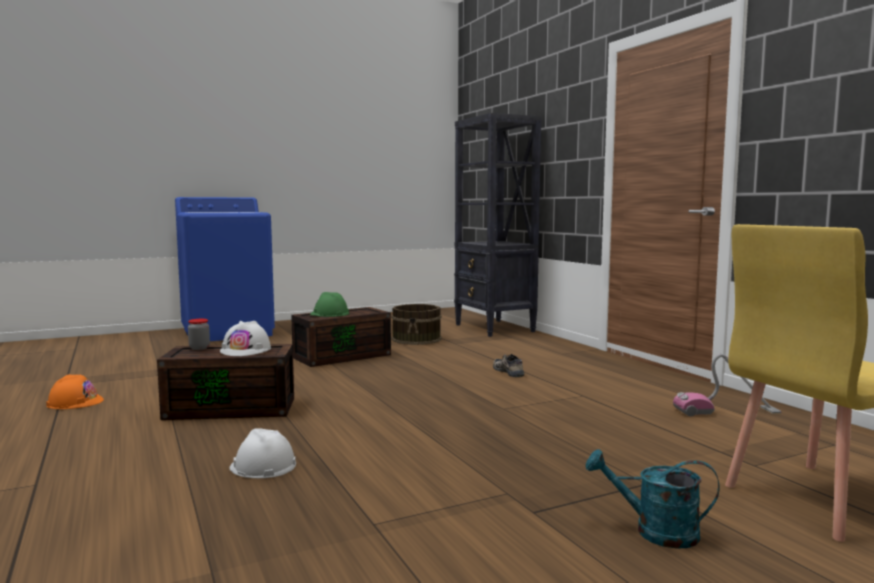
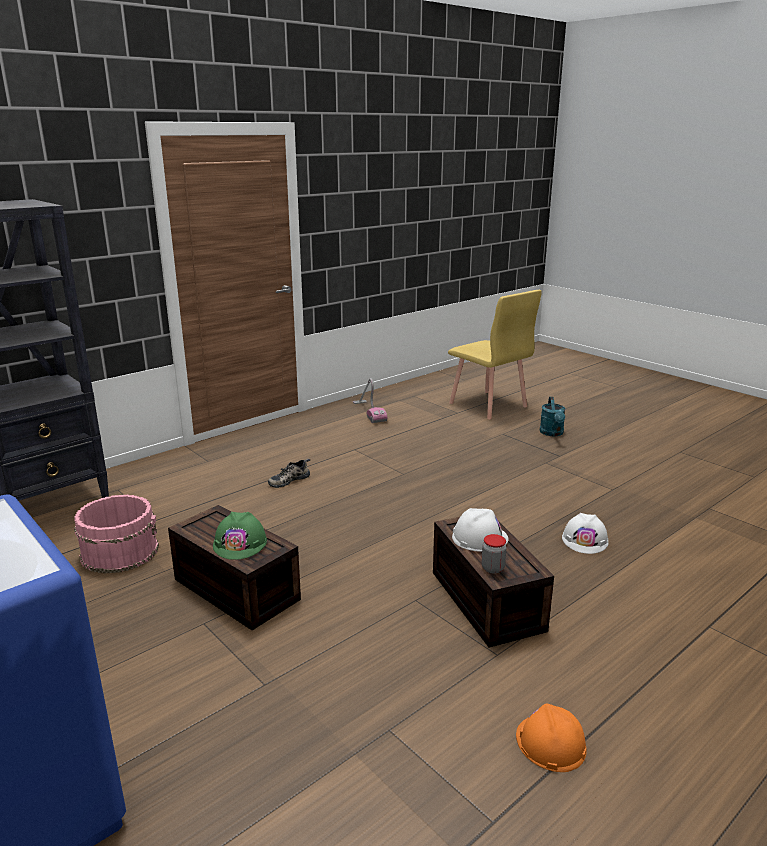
camera: 105 degrees left, 15 degrees up
brown bucket [391,304,442,345] -> pink bucket [74,495,159,574]

